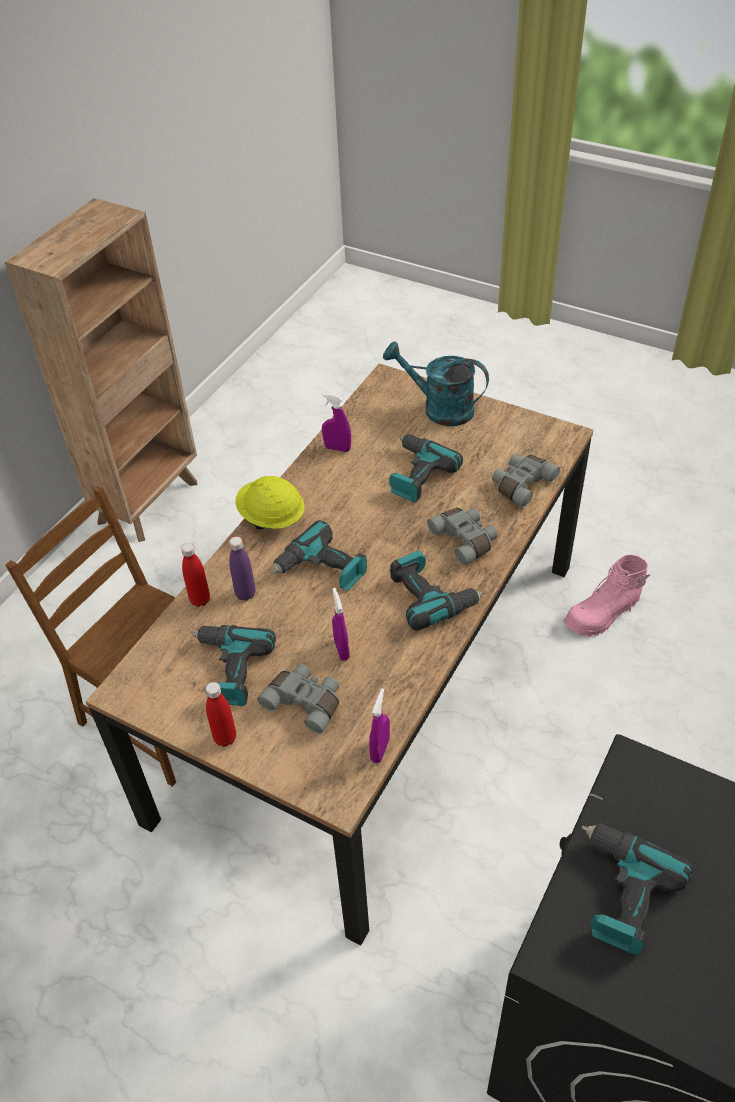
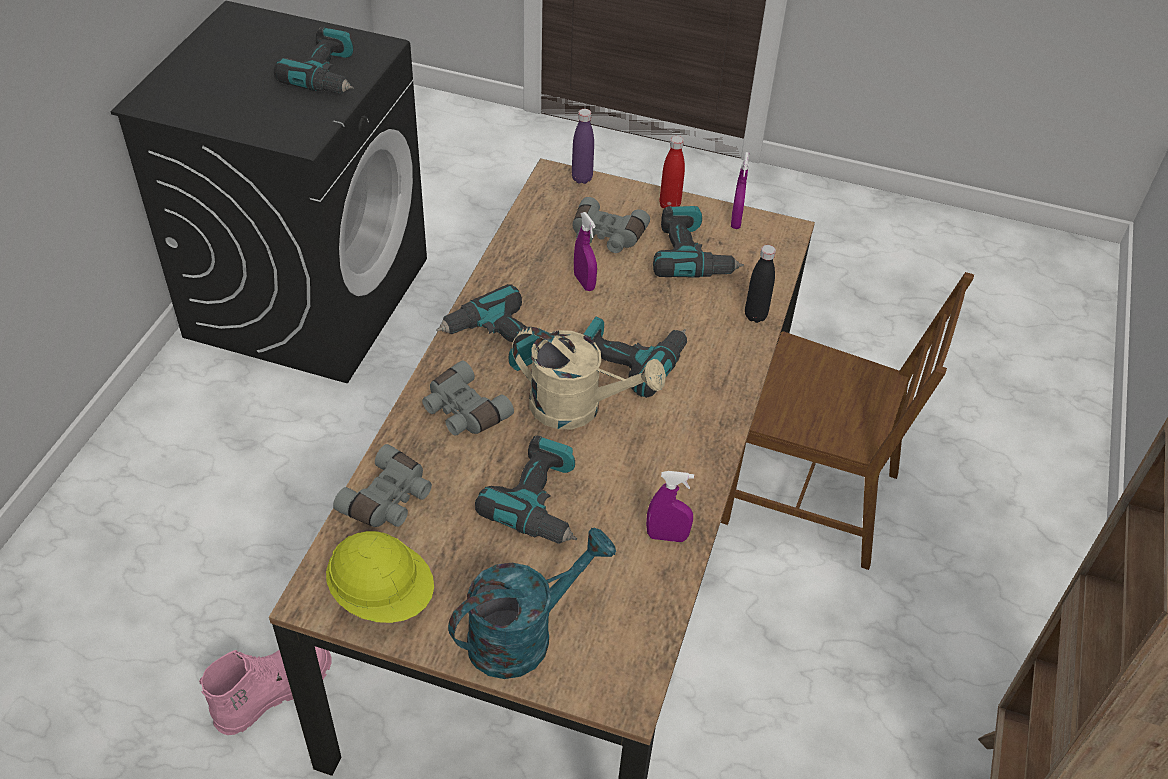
camera: 165 degrees right, 0 degrees up
red bottle [181,543,210,607] -> black bottle [745,245,776,323]
purple bottle [229,537,256,601] -> purple bottle moved to [572,109,594,184]
yellow hard hat [235,476,304,530] -> yellow hard hat moved to [326,531,434,623]
purple spray bottle [369,688,390,763] -> purple spray bottle moved to [731,152,749,229]
turquoise watering can [383,341,489,426] -> turquoise watering can turned 45 degrees counterclockwise [448,528,616,679]
none -> beige watering can [512,327,666,429]

